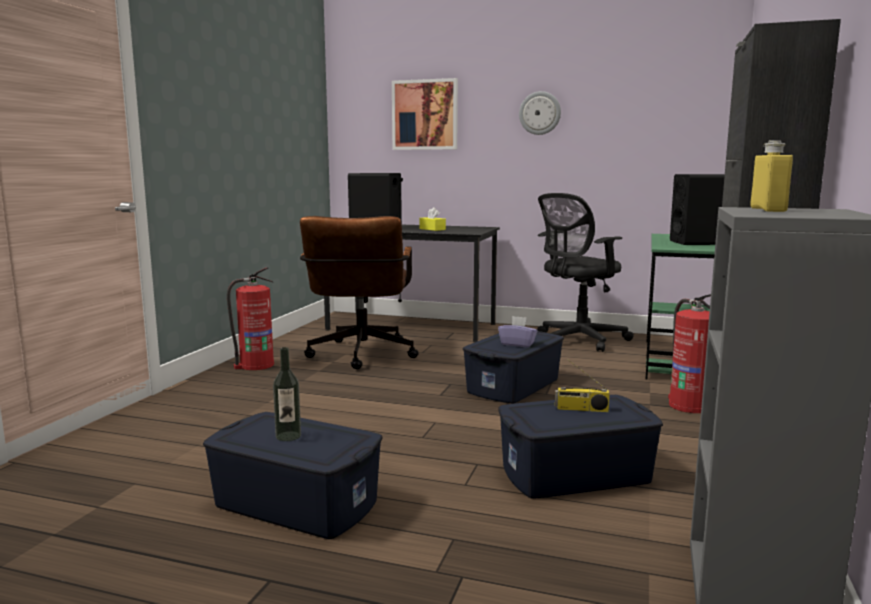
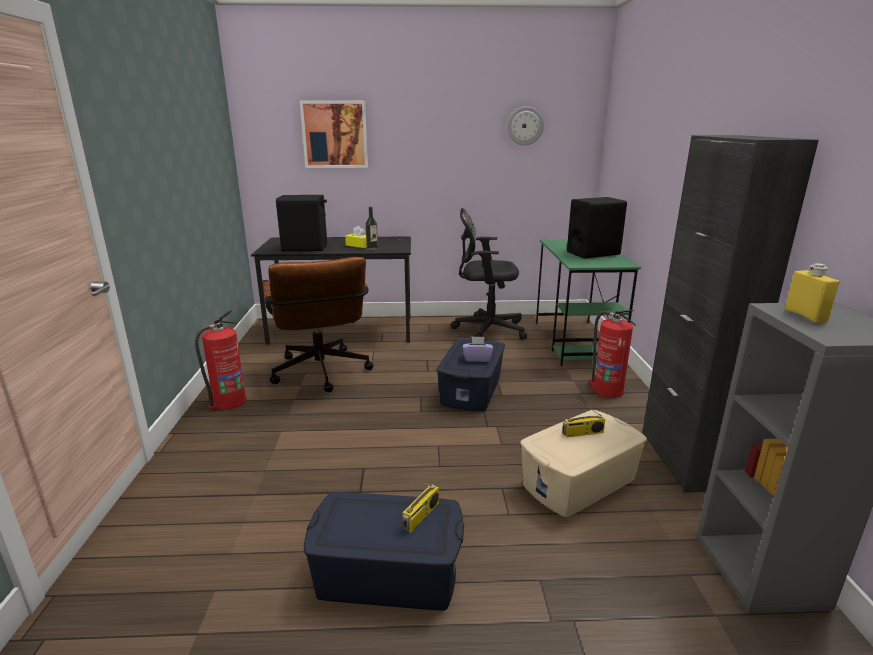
camera: 20 degrees left, 10 degrees up
bottle [273,347,301,441] -> bottle moved to [365,207,378,250]
blue storage box [498,395,663,499] -> beige storage box [520,410,647,518]
wall clock [519,91,561,135] -> wall clock moved to [507,106,544,146]
black office chair [537,193,634,352] -> black office chair turned 60 degrees clockwise [451,208,527,340]
none -> radio [402,482,439,532]

